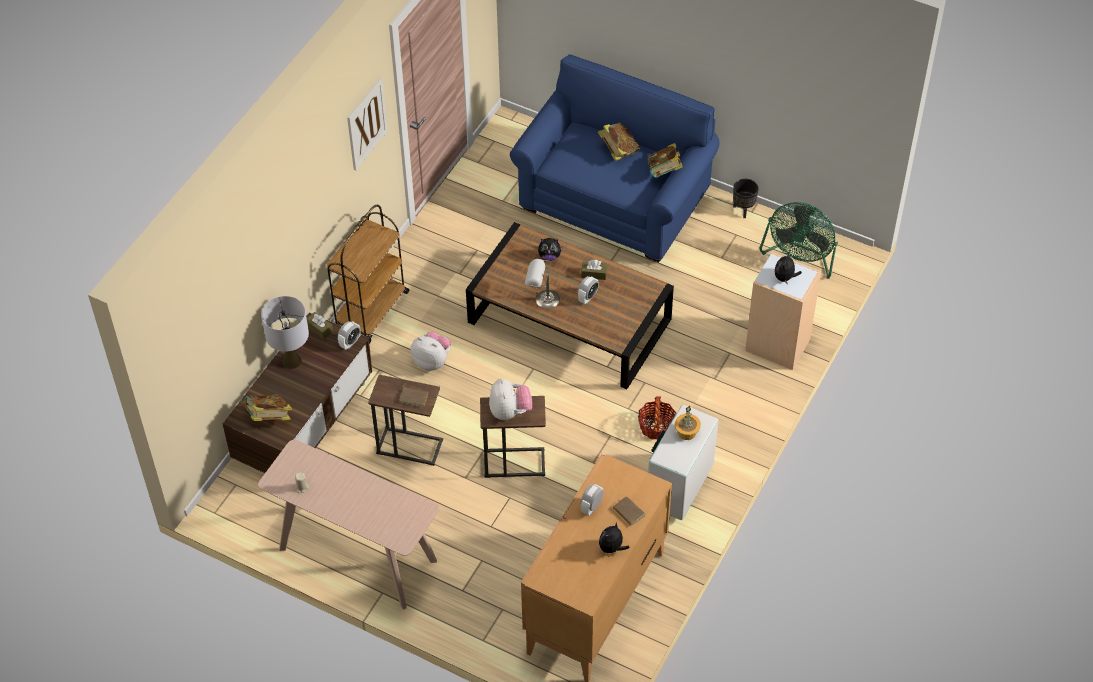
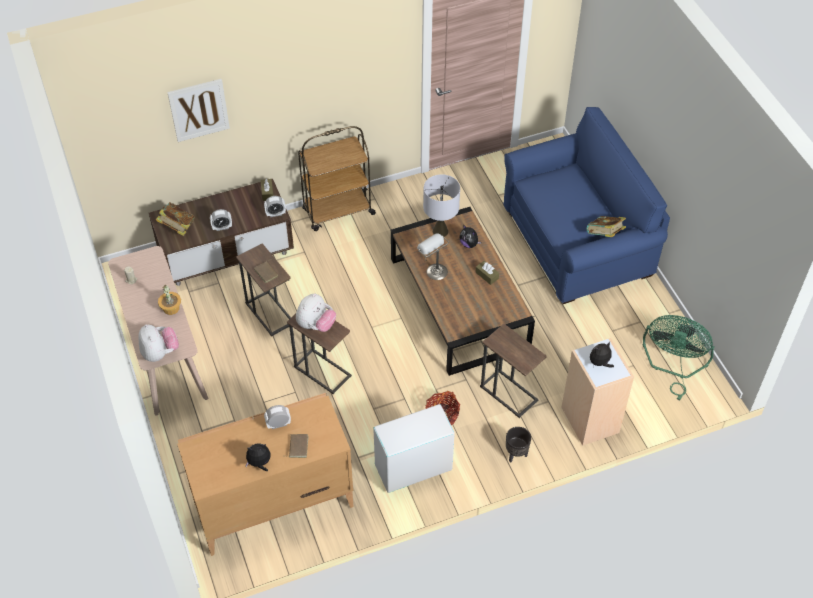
camera: 40 degrees right, 0 degrees up
grey table lamp [261,296,309,369] -> grey table lamp moved to [423,174,460,237]
picture [347,78,388,170] -> picture moved to [167,79,230,142]
plush toy [410,331,451,371] -> plush toy moved to [138,325,179,362]
alarm clock [578,276,599,304] -> alarm clock moved to [210,209,232,231]
book [598,122,640,161] -> none
potted plant [675,406,701,440] -> potted plant moved to [158,285,181,315]
black planter [733,179,759,218] -> black planter moved to [506,427,531,462]
green fan [760,202,838,279] -> green fan turned 135 degrees clockwise [643,315,715,400]
none -> brown side table [480,324,547,418]

